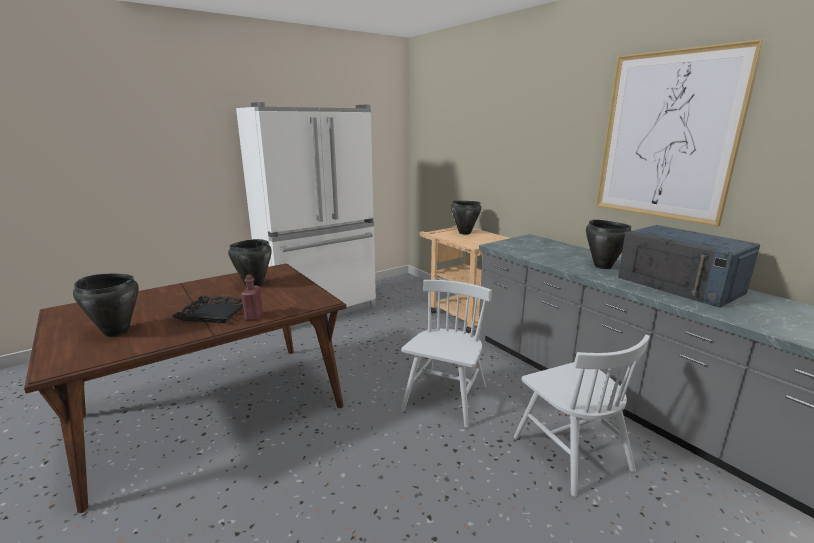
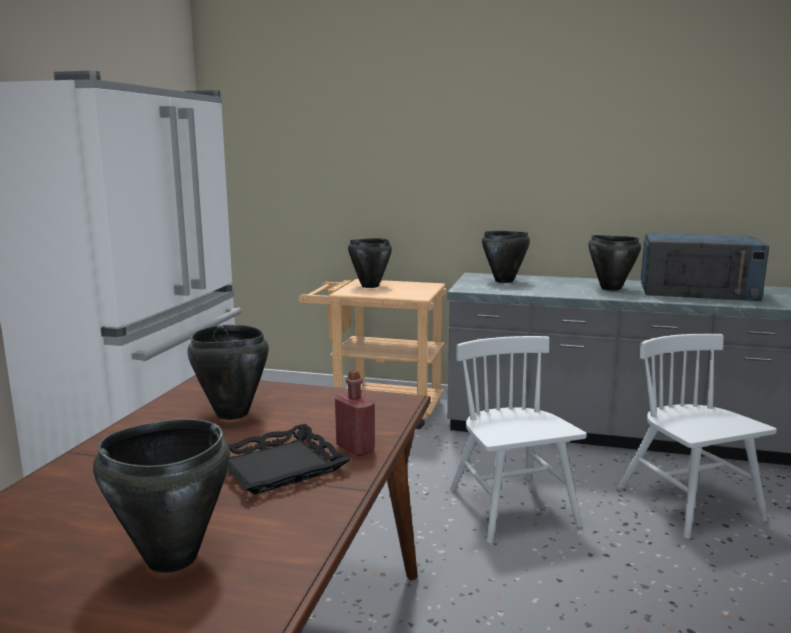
camera: 40 degrees left, 5 degrees down
white chair [514,334,650,497] -> white chair turned 135 degrees counterclockwise [618,334,777,539]
picture [596,39,765,226] -> none
none -> black cooking pot [482,231,530,283]

